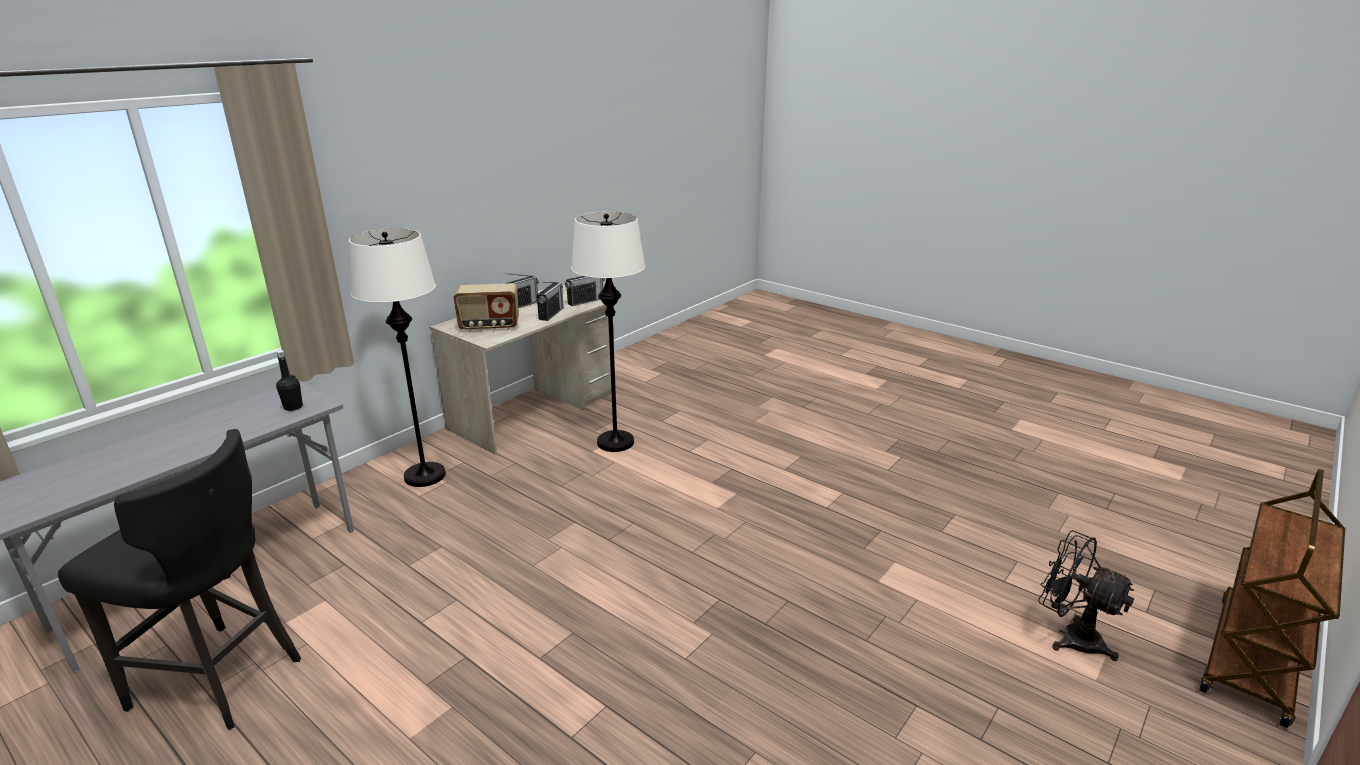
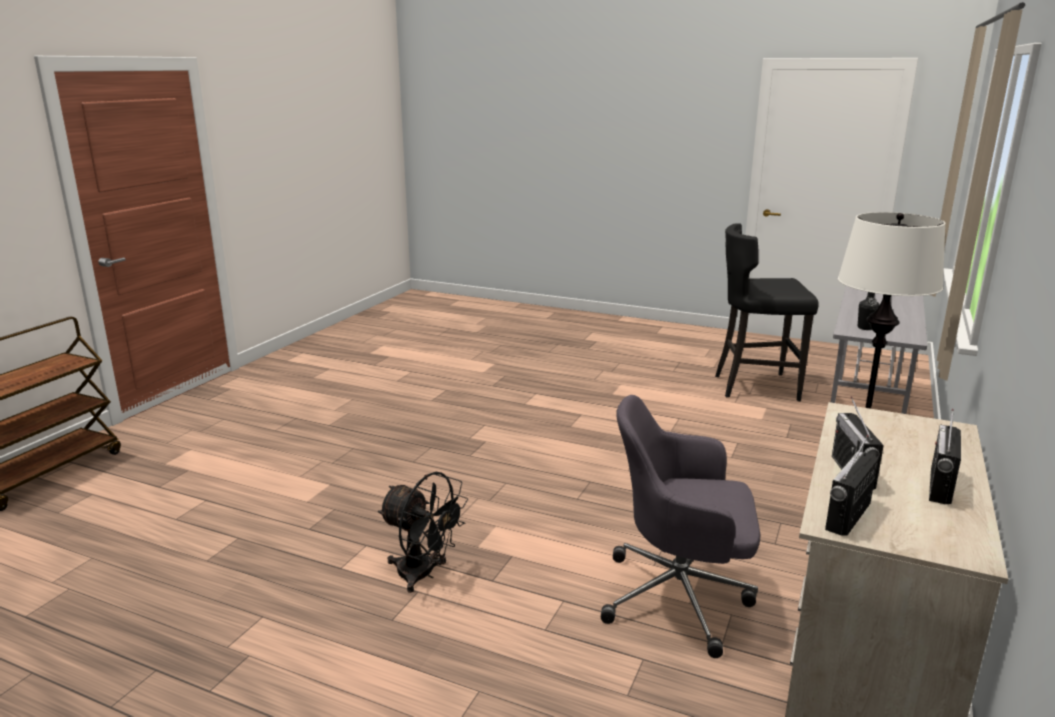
camera: 165 degrees right, 5 degrees down
radio [454,283,519,331] -> none
white floor lamp [571,211,645,452] -> grey office chair [601,395,761,658]
black fan [1038,530,1134,661] -> black fan moved to [378,472,468,593]

